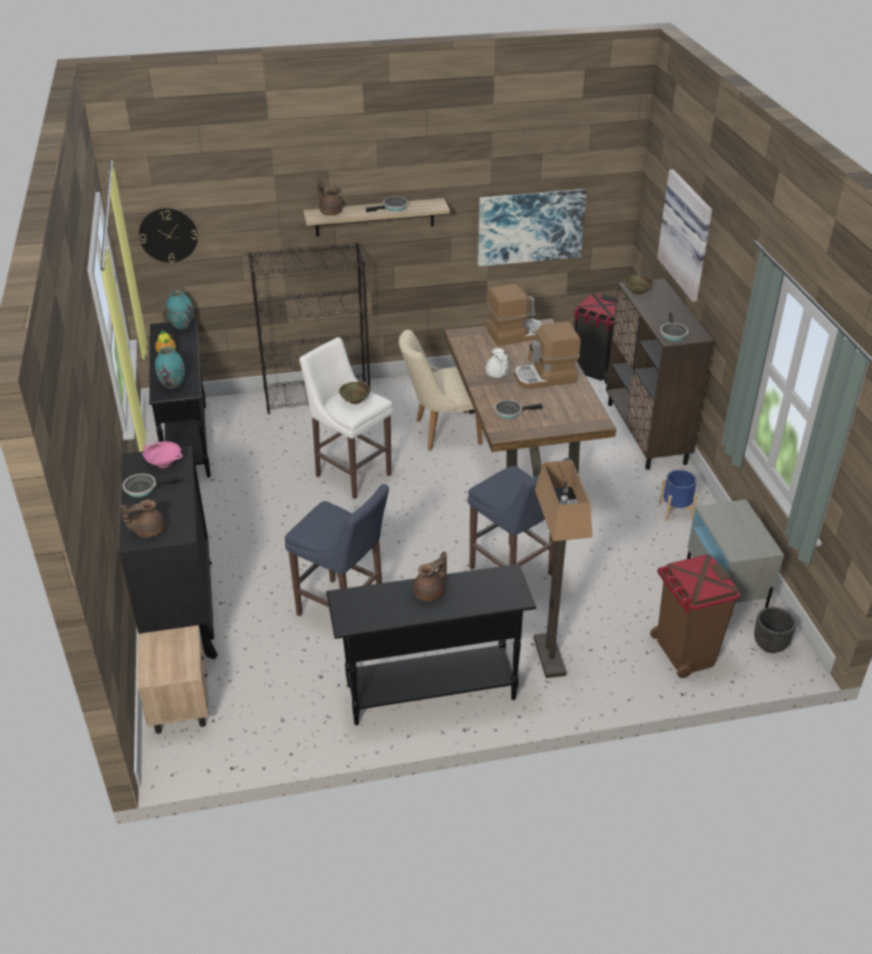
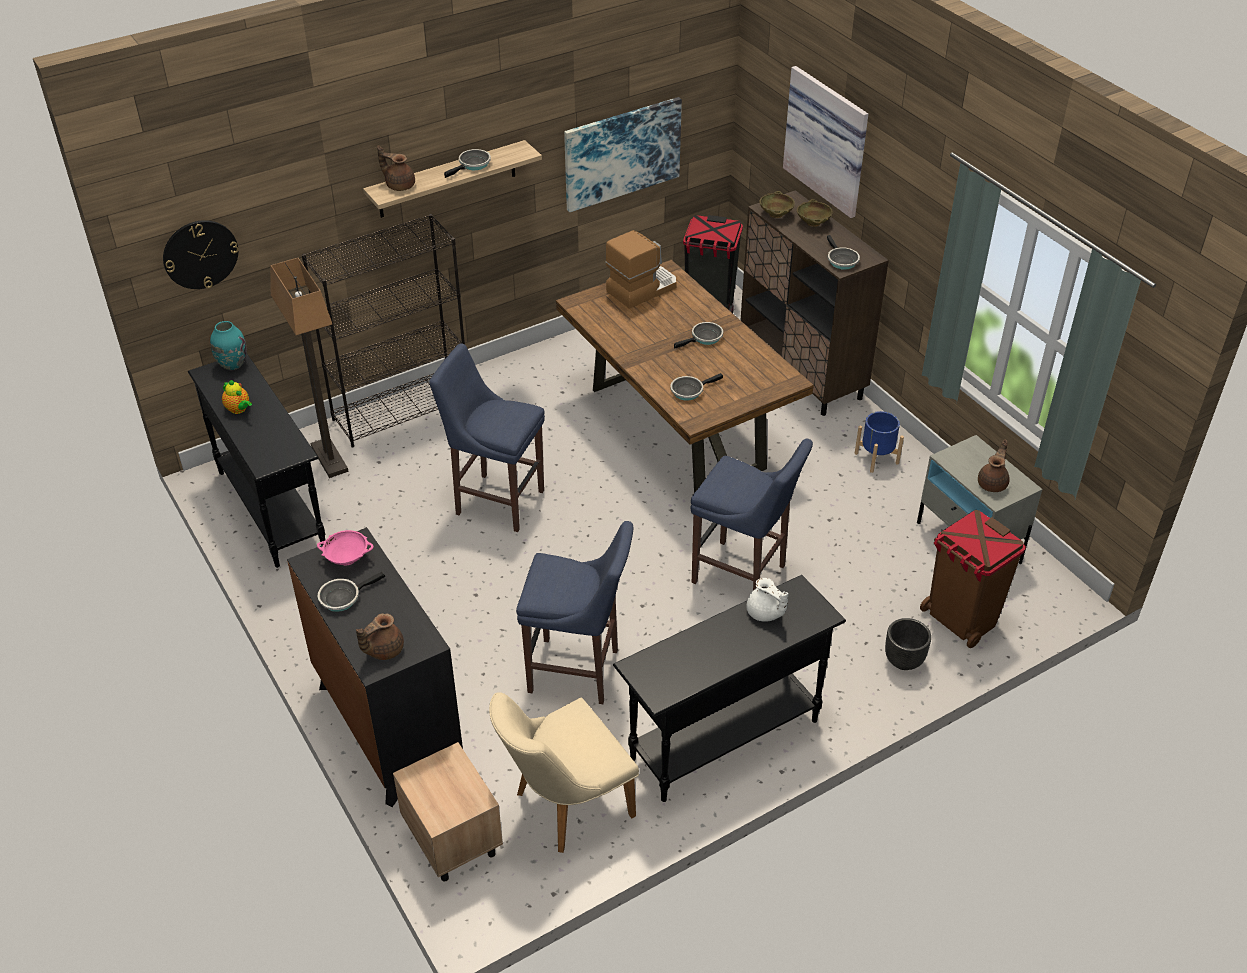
camera: 20 degrees left, 5 degrees up
turquoise vase [155,347,185,389] -> none
white stool [299,337,393,499] -> blue stool [429,344,545,532]
beige bowl [339,381,370,404] -> beige bowl moved to [797,199,833,227]
beige chair [399,330,482,450] -> beige chair moved to [489,692,639,853]
brown teapot [413,551,447,601] -> brown teapot moved to [978,440,1010,492]
white teapot [486,348,509,378] -> white teapot moved to [747,578,788,622]
coffee machine [514,322,581,389] -> frying pan [674,322,723,349]
floor lamp [534,460,593,678] -> floor lamp moved to [270,258,349,478]
black planter [754,607,796,653] -> black planter moved to [885,618,931,670]

